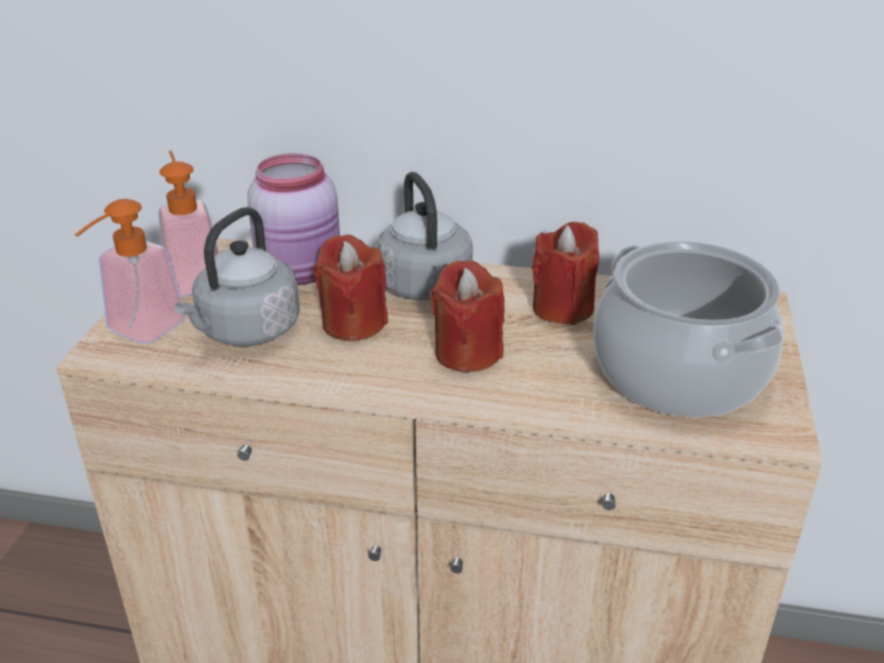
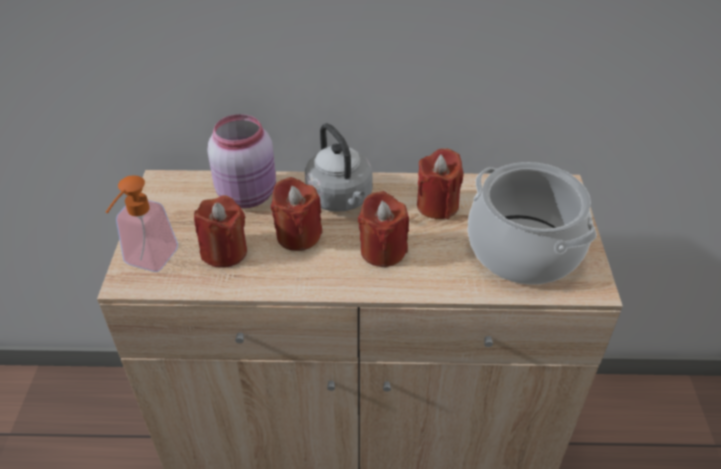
camera: 10 degrees left, 10 degrees up
soap dispenser [158,150,219,297] -> none
grey kettle [174,207,300,346] -> red candle [194,195,247,268]

